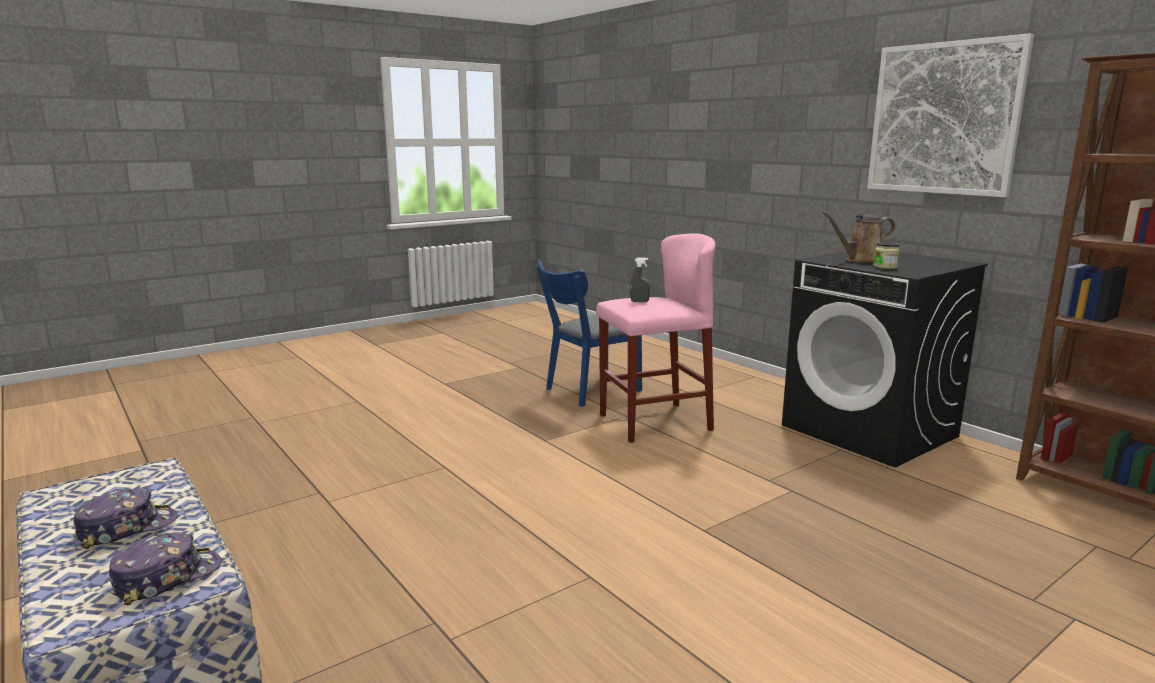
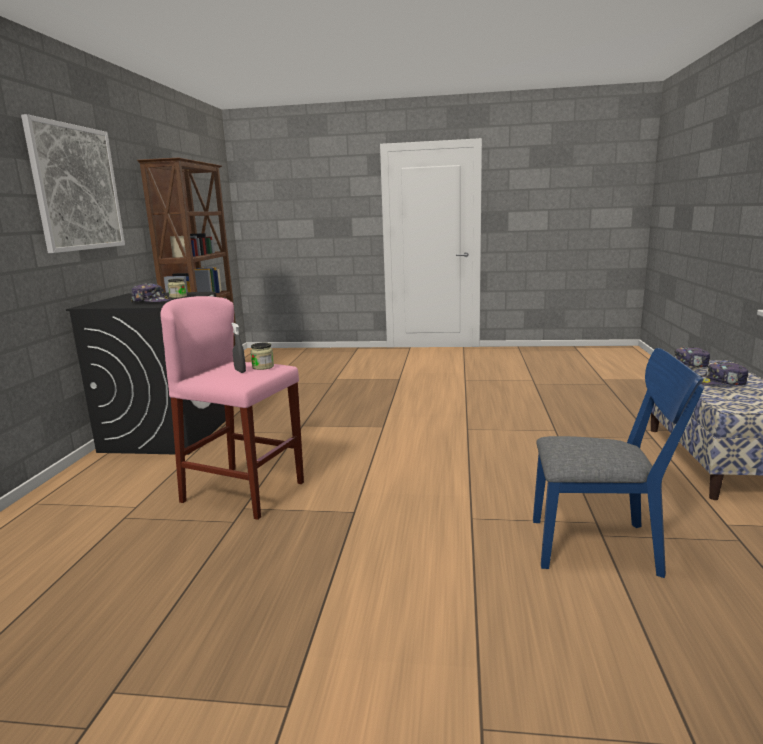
camera: 135 degrees left, 0 degrees up
blue chair [536,260,642,407] -> blue chair moved to [533,348,704,578]
brown watering can [822,211,896,263] -> cap [131,283,171,302]
none -> jar [250,343,274,370]

